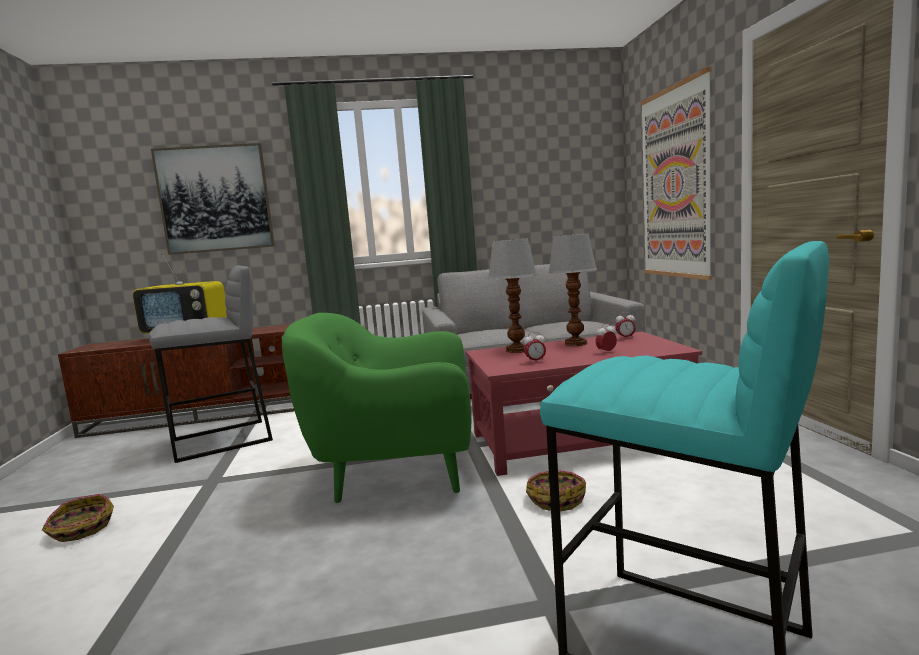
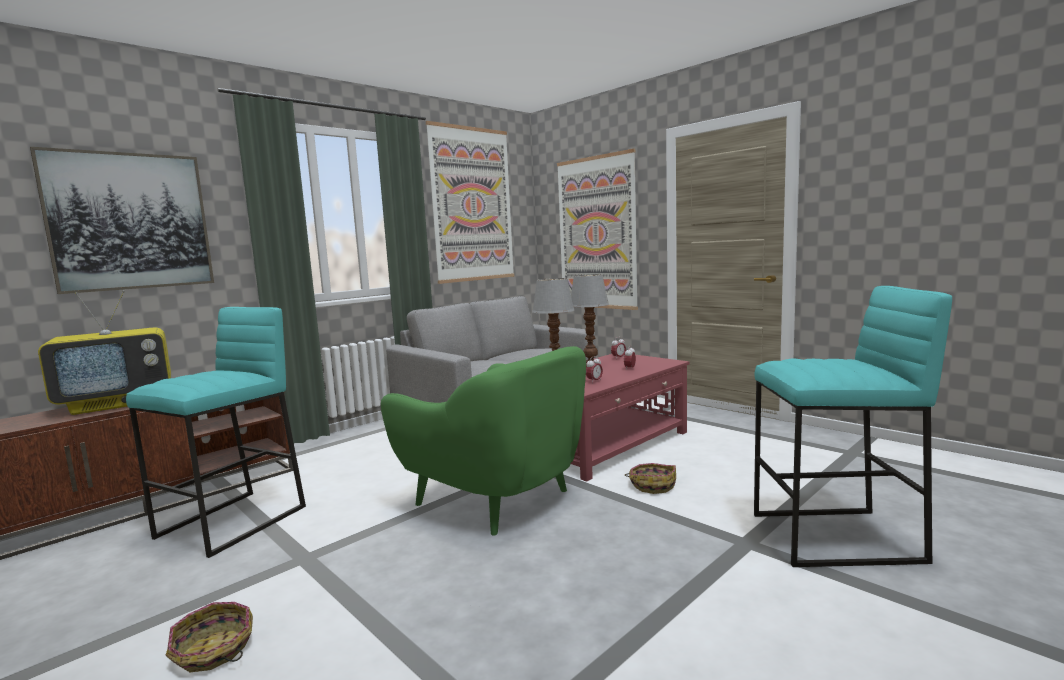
camera: 35 degrees left, 0 degrees up
grey stool [149,266,273,463] -> turquoise stool [126,307,306,558]
green armchair [282,313,471,503] -> green armchair turned 105 degrees counterclockwise [381,346,586,536]
none -> picture [426,121,514,284]

